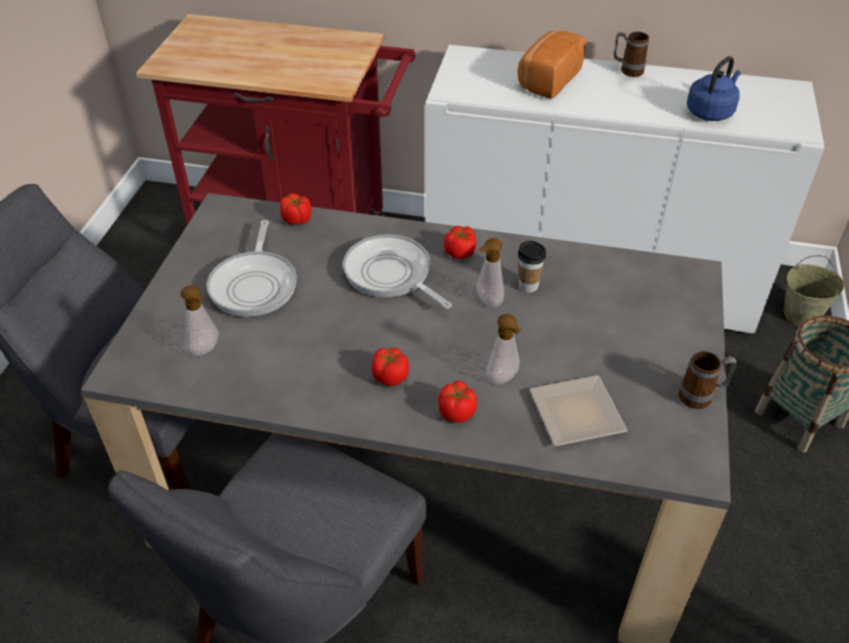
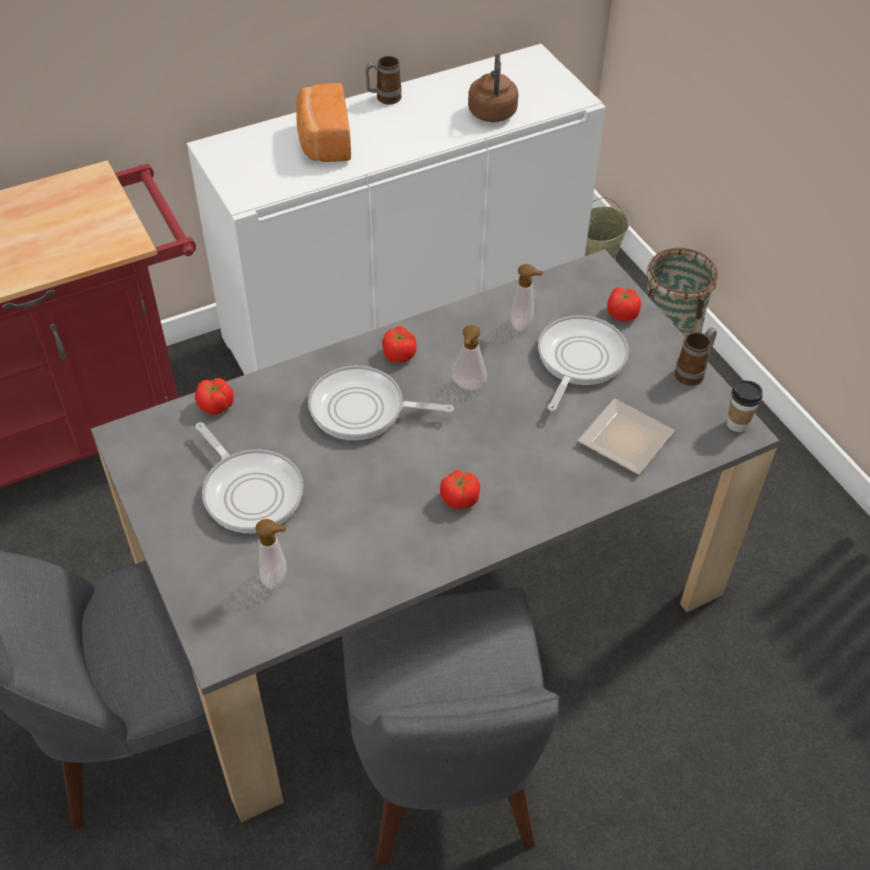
camera: 40 degrees left, 5 degrees up
tomato [438,380,477,423] -> tomato moved to [607,287,641,322]
soap dispenser [486,314,522,385] -> soap dispenser moved to [511,264,544,331]
cup [518,241,546,293] -> cup moved to [727,380,763,432]
blue kettle [687,56,741,121] -> brown kettle [468,54,519,122]
none -> frying pan [538,315,628,411]

